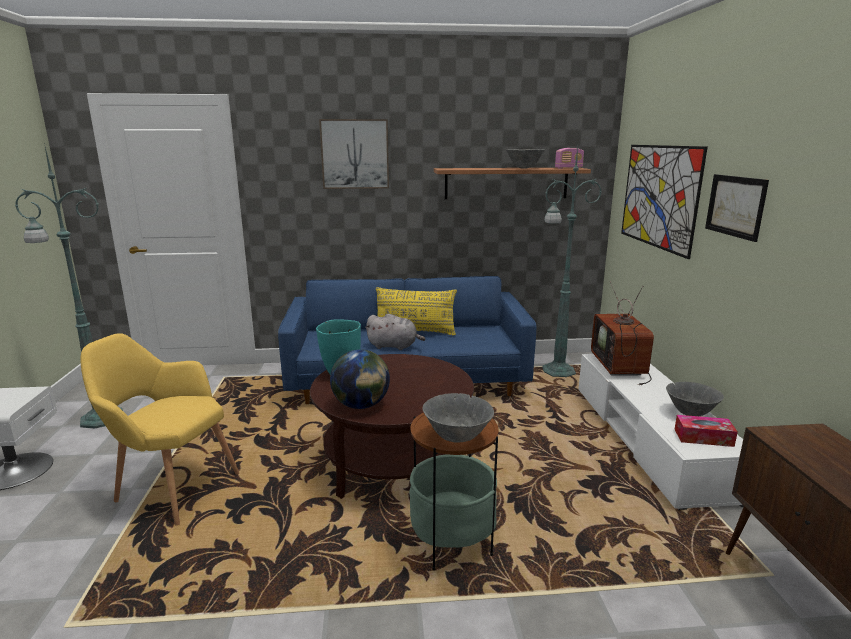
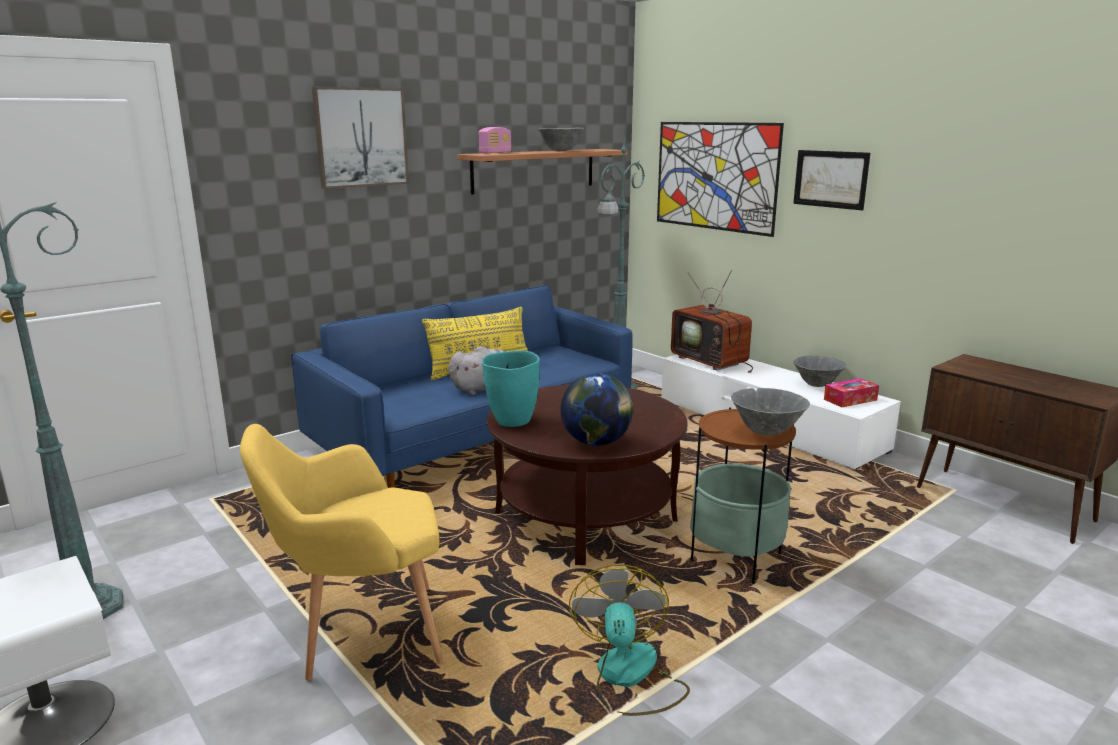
camera: 35 degrees left, 0 degrees up
radio [555,148,584,169] -> radio moved to [479,127,511,154]
none -> fan [569,565,690,716]

